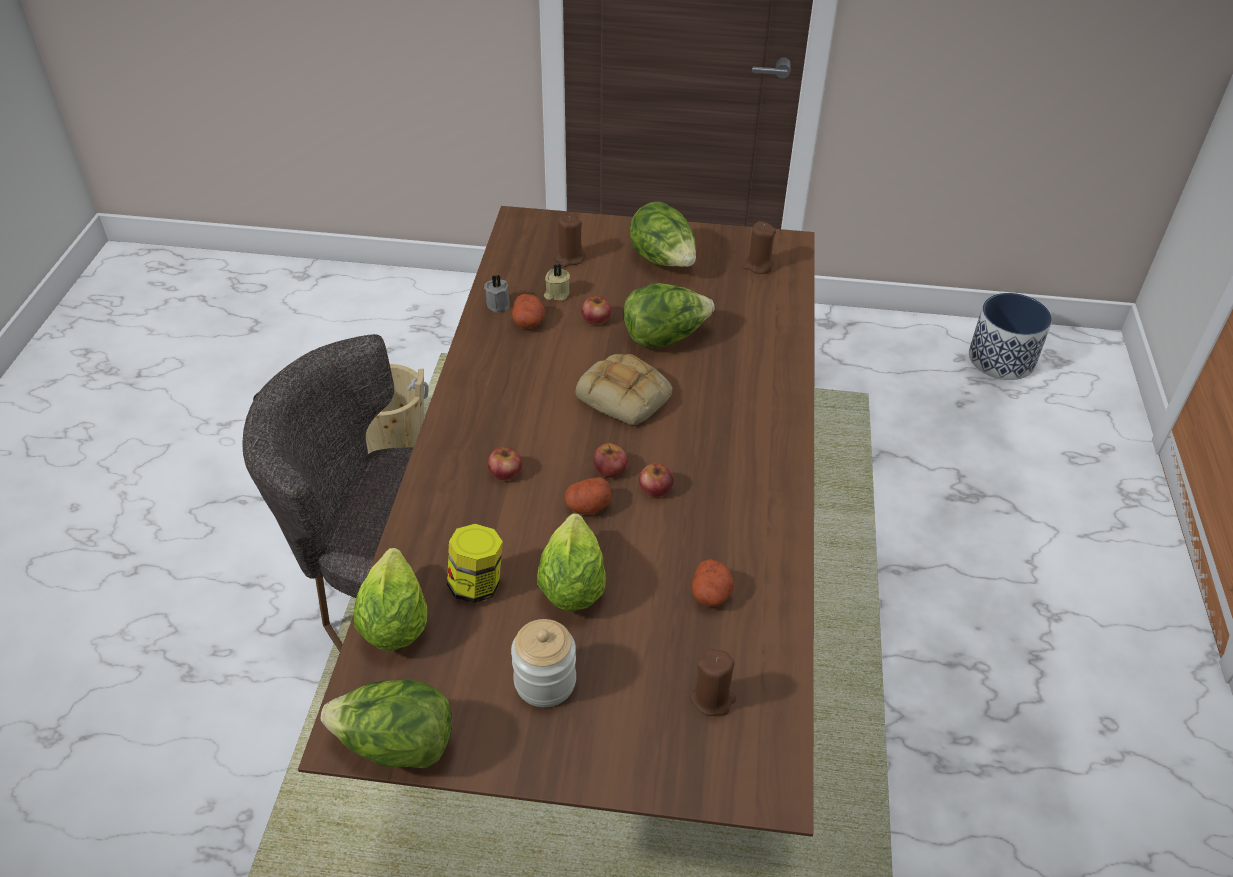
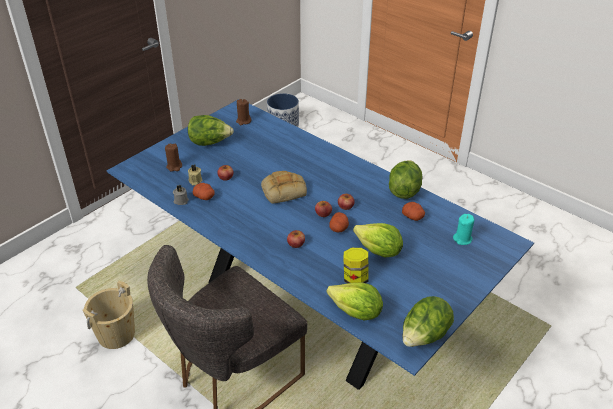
camera: 55 degrees left, 5 degrees down
brown dining table [298,206,815,837] -> blue dining table [106,99,534,390]
jar [511,619,576,707] -> none
lettuce [624,283,715,348] -> lettuce moved to [389,160,423,199]
brown candle [689,649,736,716] -> turquoise candle [453,214,474,245]

